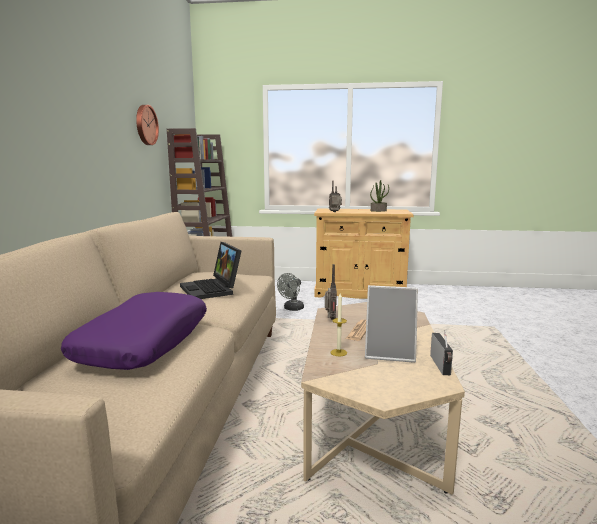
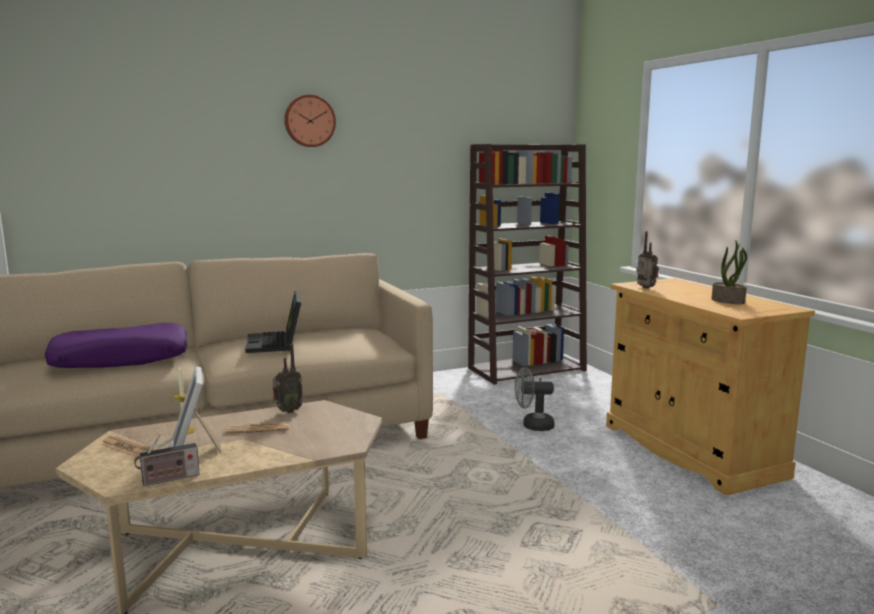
camera: 60 degrees right, 0 degrees up
wall clock [136,105,159,145] -> wall clock moved to [284,95,336,147]
laptop [180,242,241,299] -> laptop turned 45 degrees counterclockwise [245,290,301,353]
none -> newspaper [101,435,159,457]

